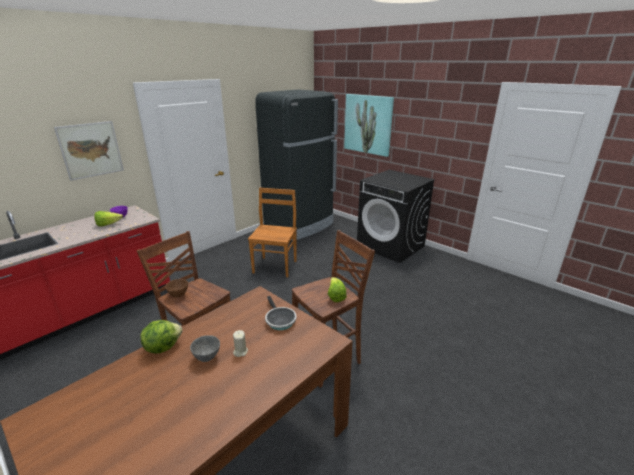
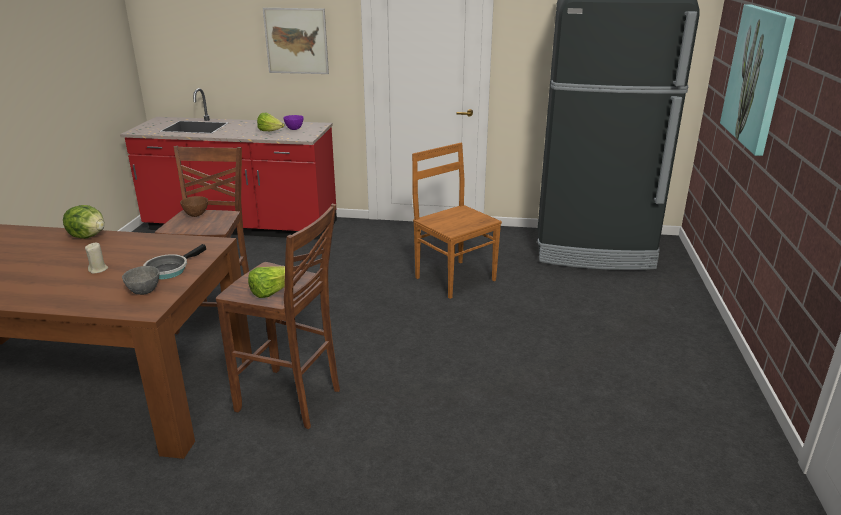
camera: 55 degrees right, 0 degrees up
grey bowl [190,335,220,362] -> grey bowl moved to [122,266,159,295]
brown chair [248,188,297,277] -> brown chair turned 105 degrees counterclockwise [412,143,502,299]
black washing machine [357,170,435,263] -> none

